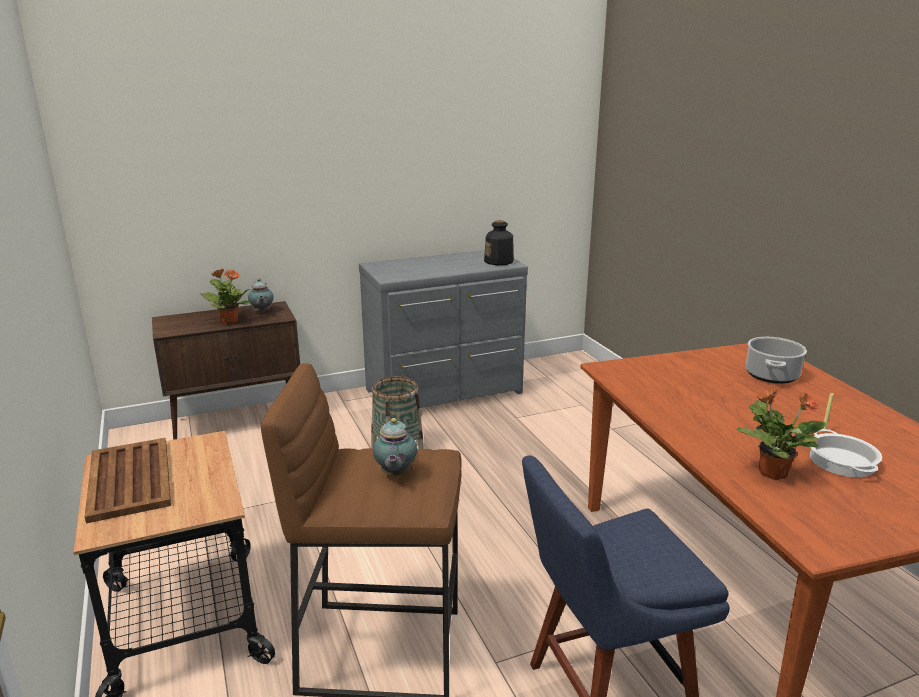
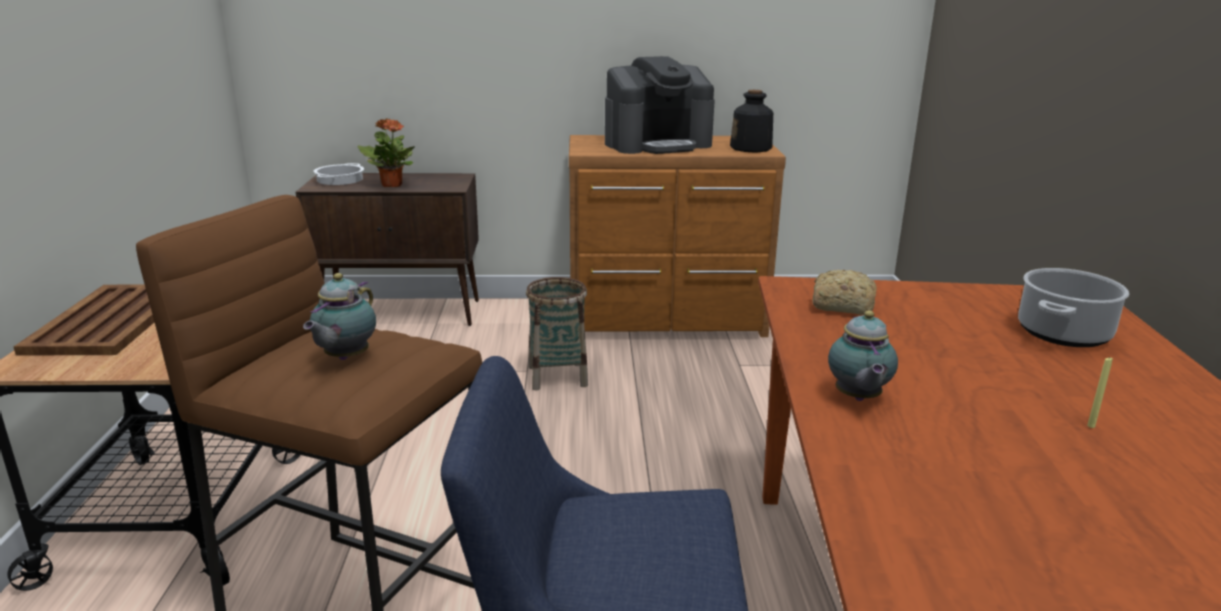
camera: 20 degrees right, 0 degrees up
teapot [248,278,274,313] -> teapot moved to [828,311,898,401]
grey dresser [359,250,528,408] -> brown dresser [569,135,786,337]
potted plant [737,387,826,480] -> none
cooking pot [810,429,882,477] -> cooking pot moved to [313,163,364,185]
none -> coffee machine [605,56,715,154]
none -> bread [813,270,877,315]

